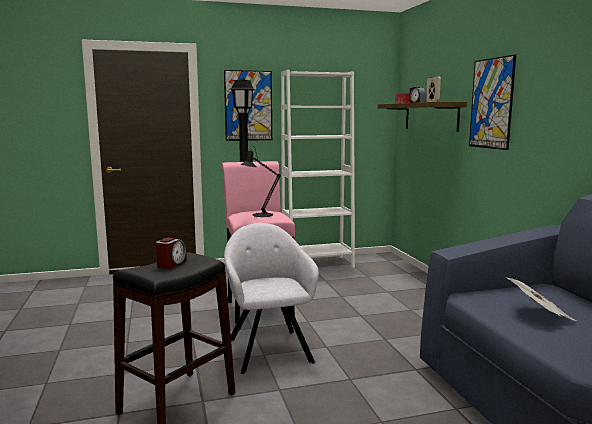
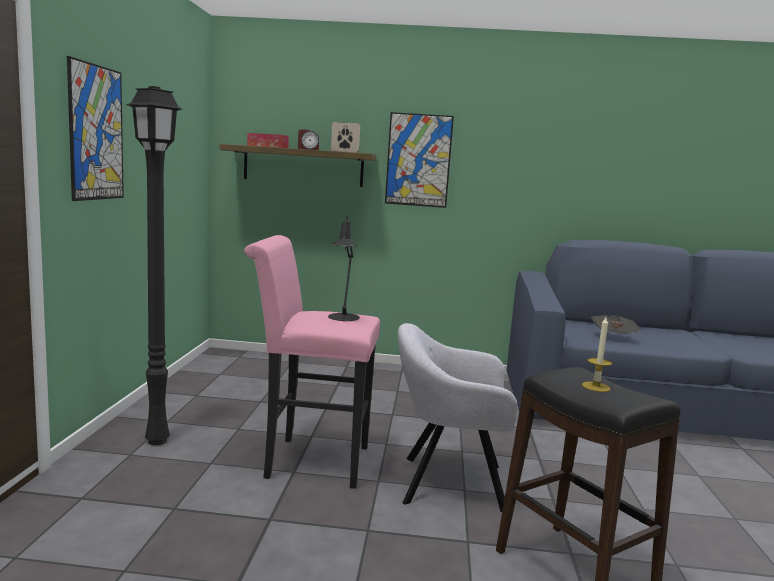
camera: 70 degrees left, 0 degrees up
alarm clock [156,238,187,269] -> candle [582,317,612,392]
white bookcase [281,70,355,268] -> none

